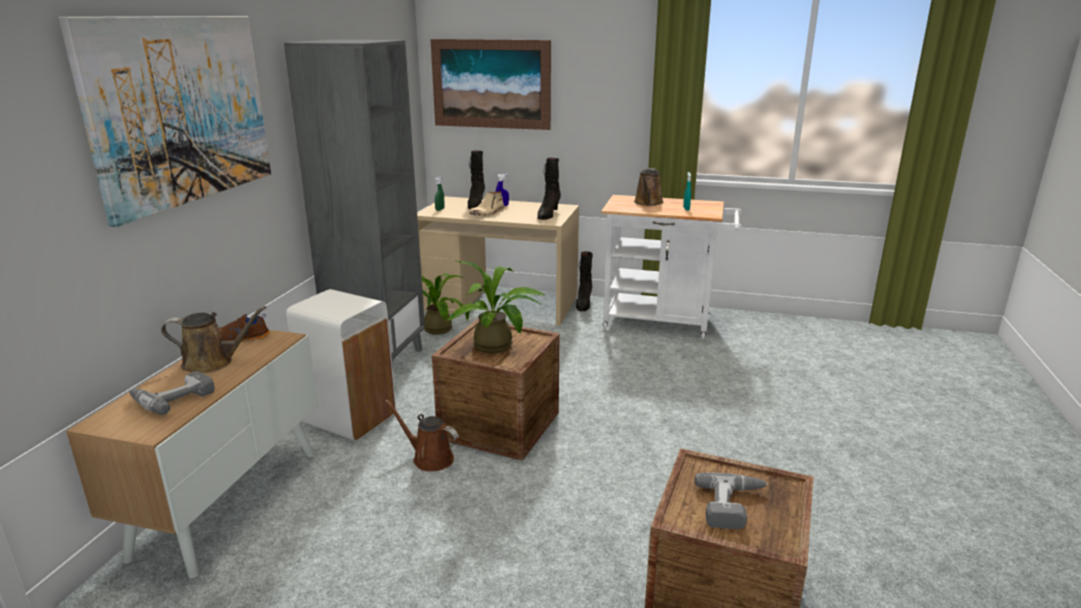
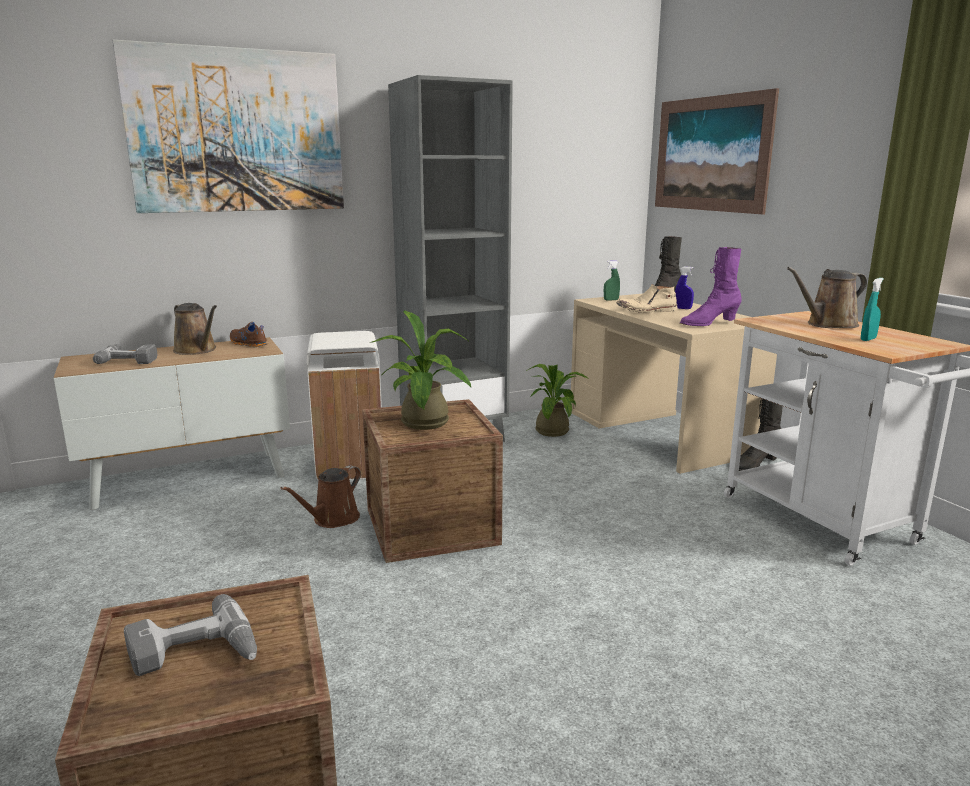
camera: 50 degrees right, 5 degrees down
brown watering can [385,400,459,471] -> brown watering can turned 135 degrees counterclockwise [280,465,361,528]
black boot [537,158,561,220] -> purple boot [680,247,742,326]

